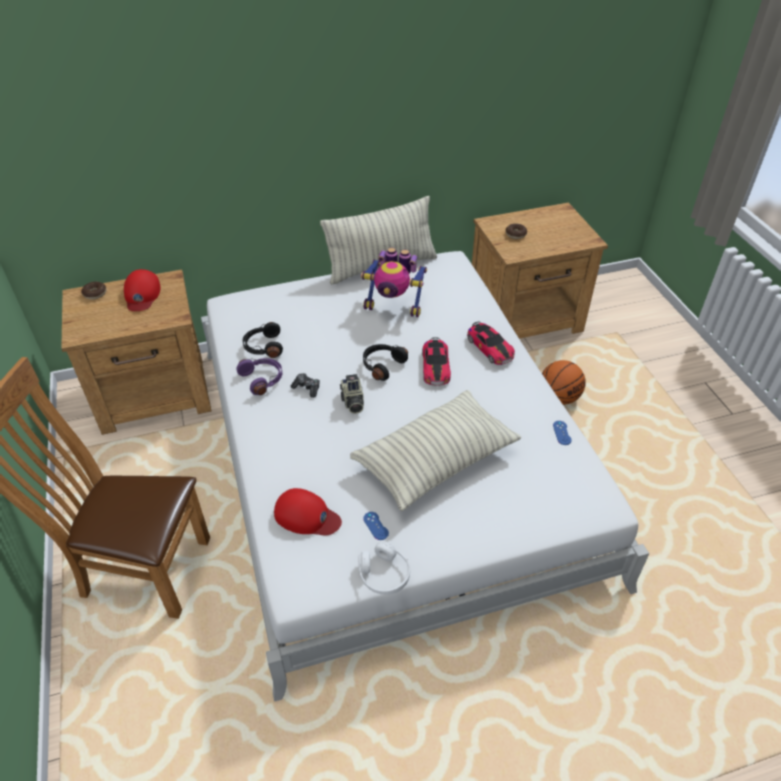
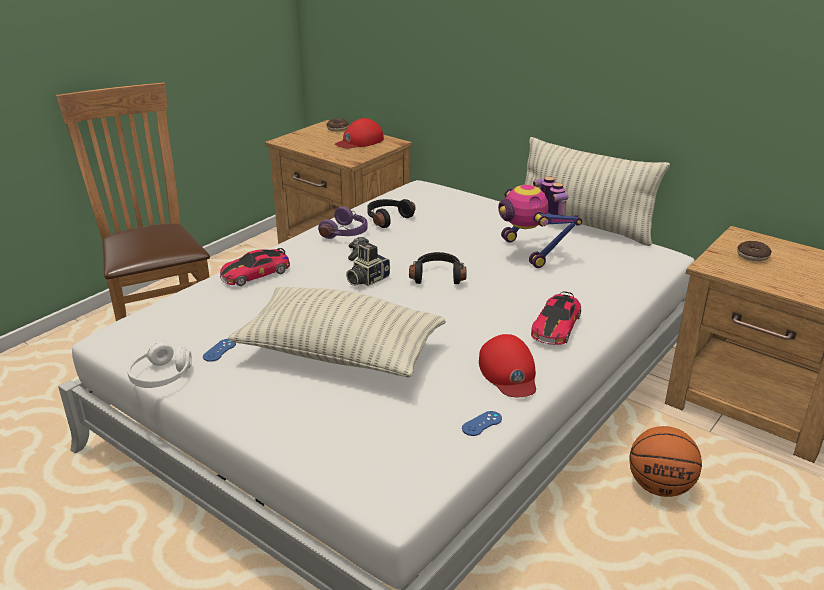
camera: 55 degrees right, 15 degrees down
red cap [274,488,342,536] -> red cap moved to [479,334,536,397]
toy car [422,338,451,386] -> toy car moved to [220,248,290,286]

